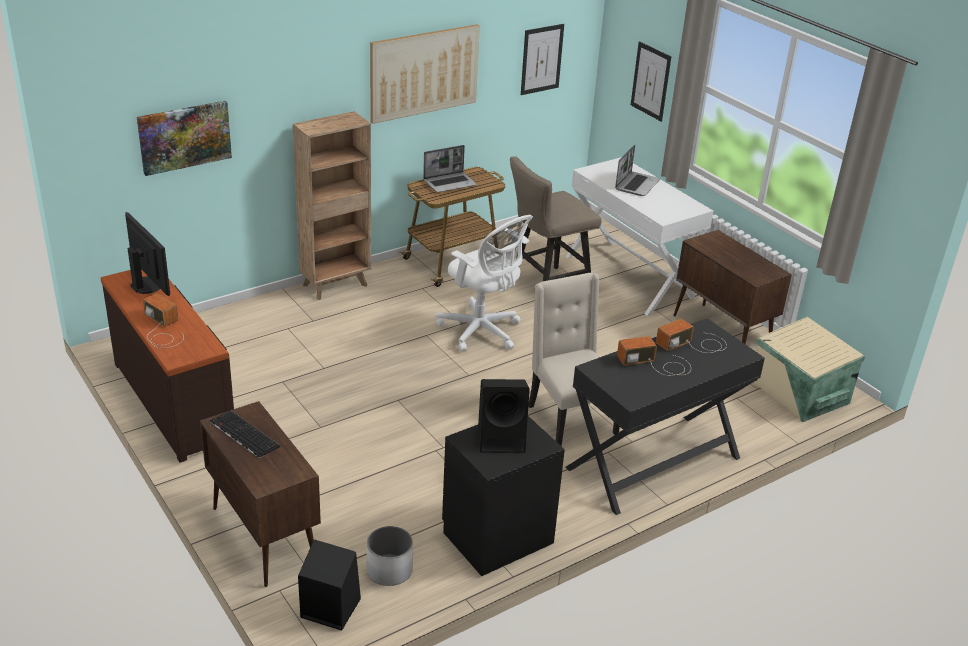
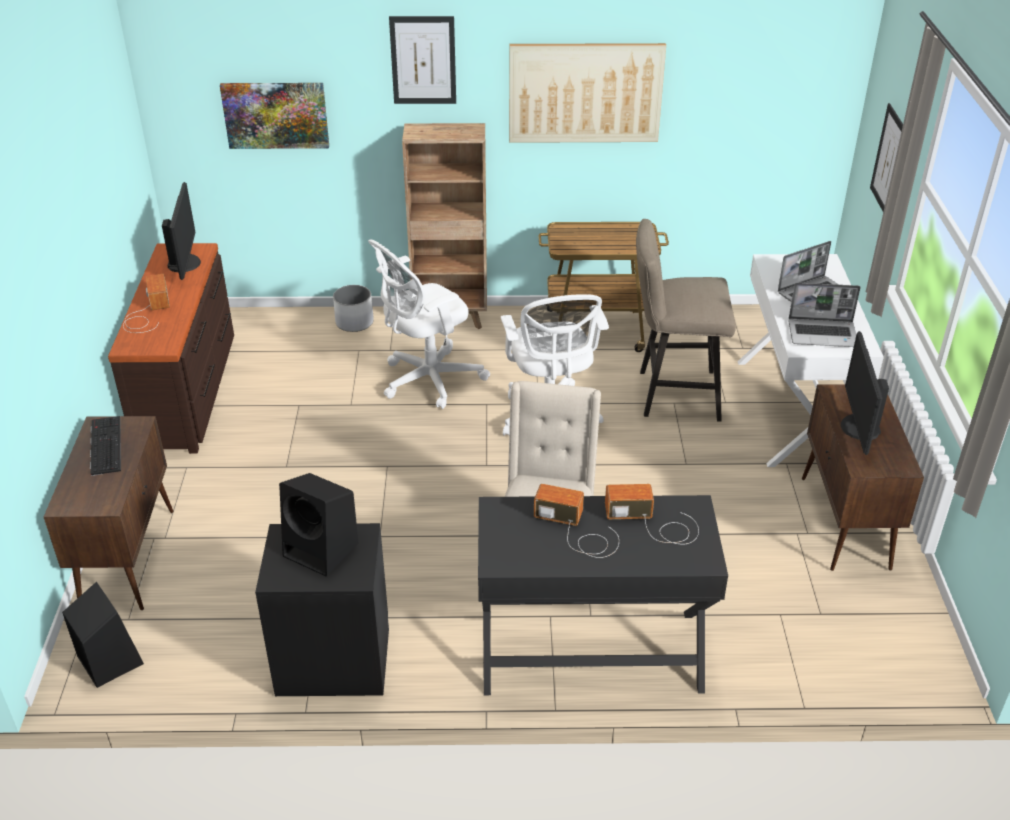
camera: 35 degrees right, 5 degrees up
white planter [367,526,413,586] -> white planter moved to [333,285,374,332]
laptop [423,145,477,193] -> laptop moved to [789,283,861,347]
picture [521,24,564,95] -> picture moved to [389,16,456,104]
beige storage box [754,317,865,422] -> none
none -> white office chair [368,239,490,409]
none -> monitor [841,331,889,455]

